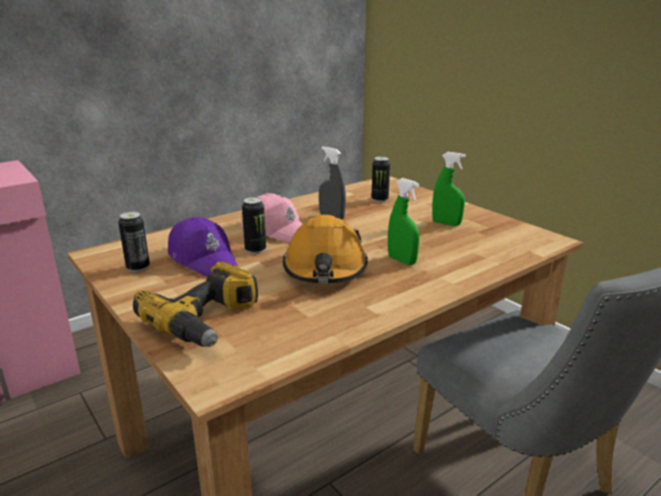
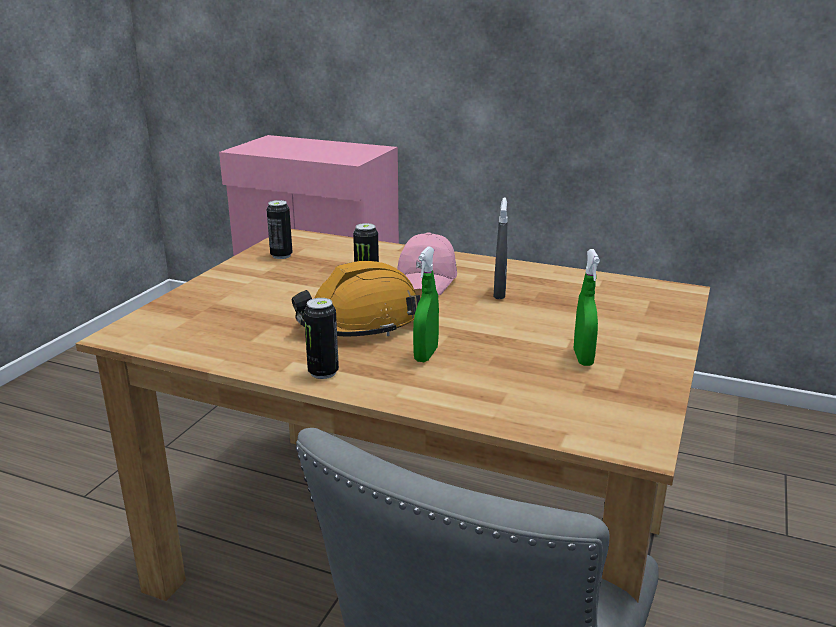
camera: 60 degrees right, 0 degrees up
power drill [133,261,258,347] -> none
purple cap [168,217,238,276] -> none
can [371,157,390,202] -> can moved to [304,298,339,379]

